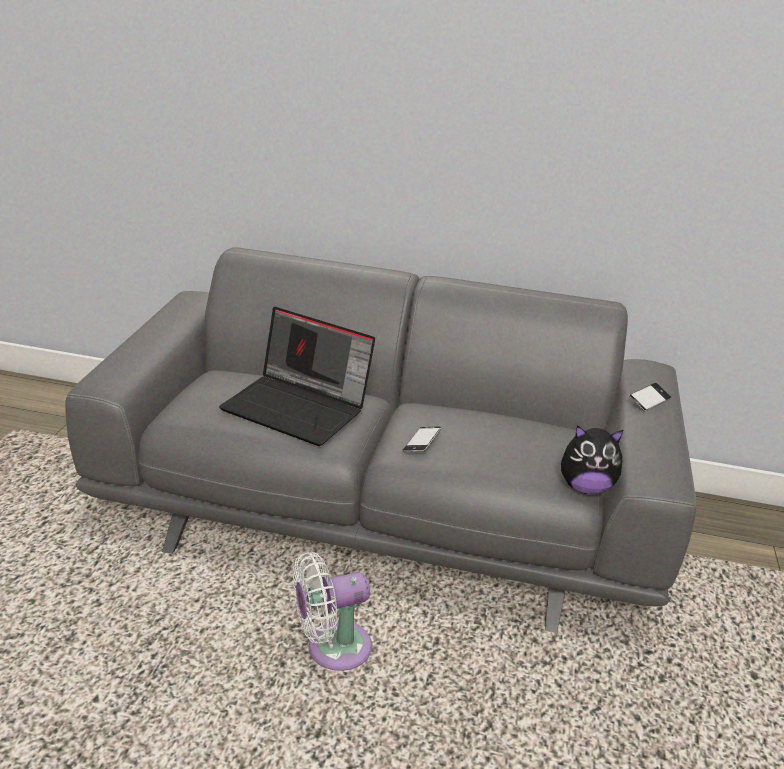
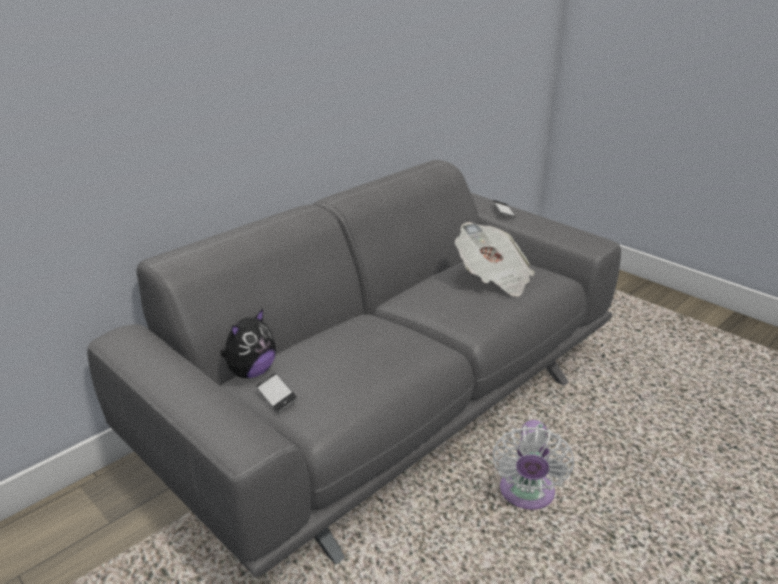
camera: 55 degrees left, 0 degrees up
laptop [219,307,375,446] -> none
phone [403,426,441,452] -> phone moved to [256,373,298,413]
plush toy [561,425,623,494] -> plush toy moved to [221,308,276,378]
none -> newspaper [455,222,535,297]

